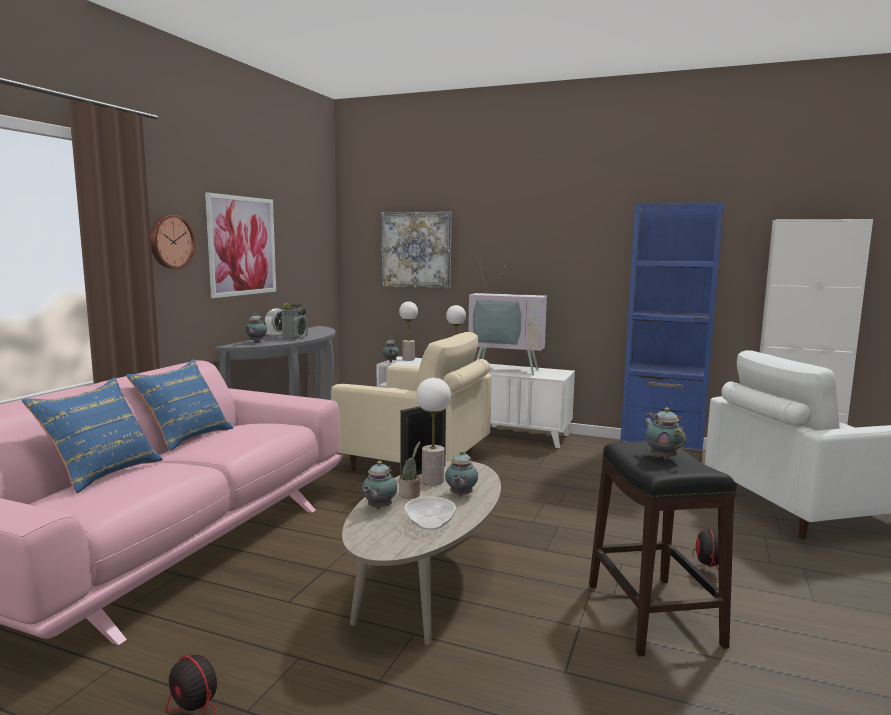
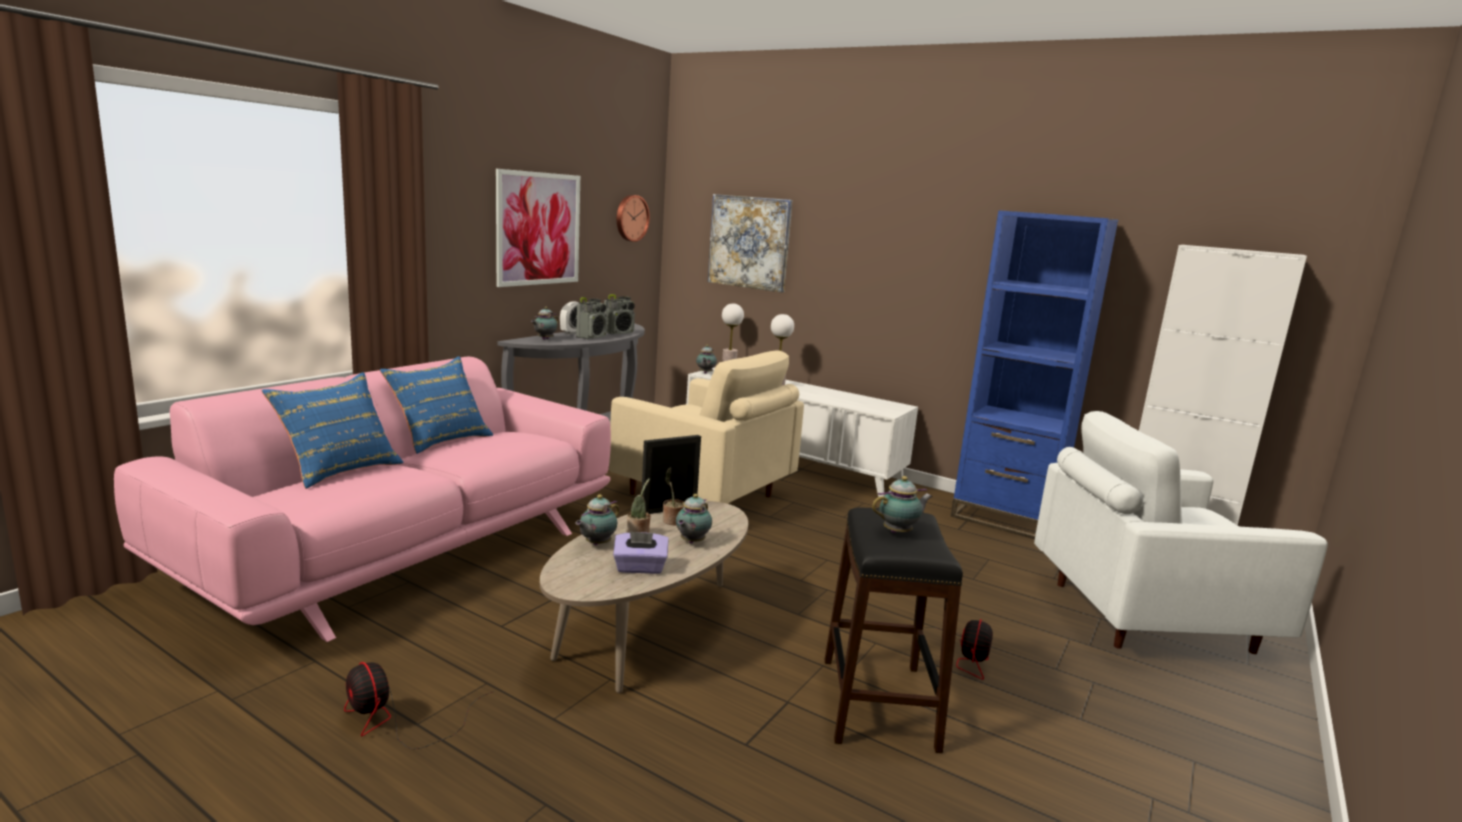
camera: 10 degrees right, 5 degrees up
wall clock [150,215,195,269] -> wall clock moved to [617,195,650,242]
bowl [405,497,456,530] -> purple tissue box [613,531,669,574]
table lamp [416,378,451,485] -> potted plant [663,468,684,525]
television [468,263,547,376] -> none
teapot [644,407,686,460] -> teapot turned 75 degrees clockwise [872,476,933,533]
none -> radio [604,294,635,335]

